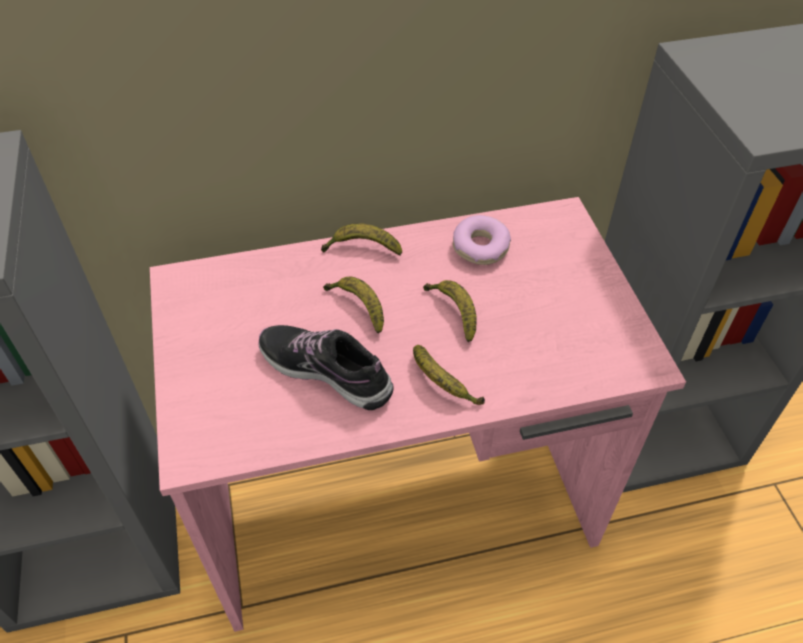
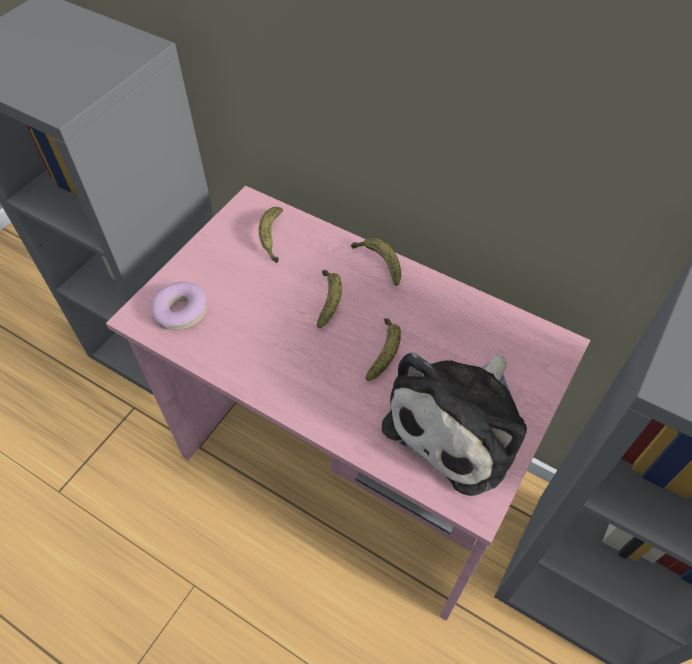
camera: 45 degrees right, 5 degrees up
shoe [258,325,394,410] -> none
banana [413,345,485,405] -> banana moved to [259,207,283,263]
donut [453,215,511,265] -> donut moved to [151,282,207,330]
none -> plush toy [382,353,527,496]

